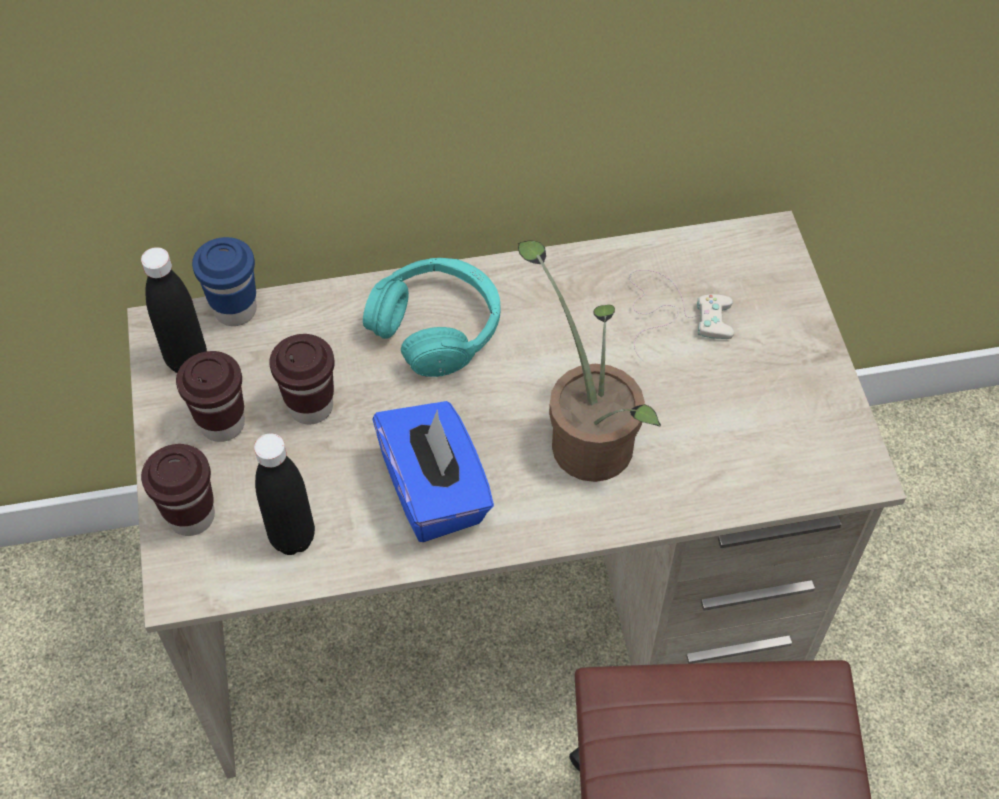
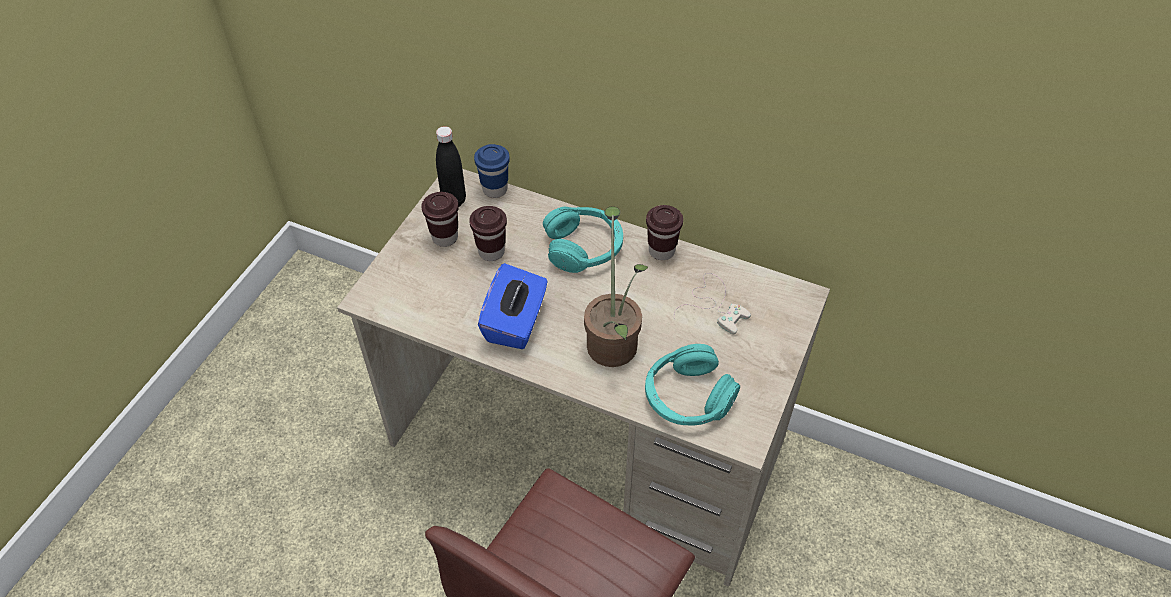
camera: 35 degrees right, 5 degrees down
brown cup [141,444,215,536] -> brown cup moved to [646,205,683,260]
black bottle [254,433,315,555] -> none
none -> turquoise headphones [645,344,740,426]

